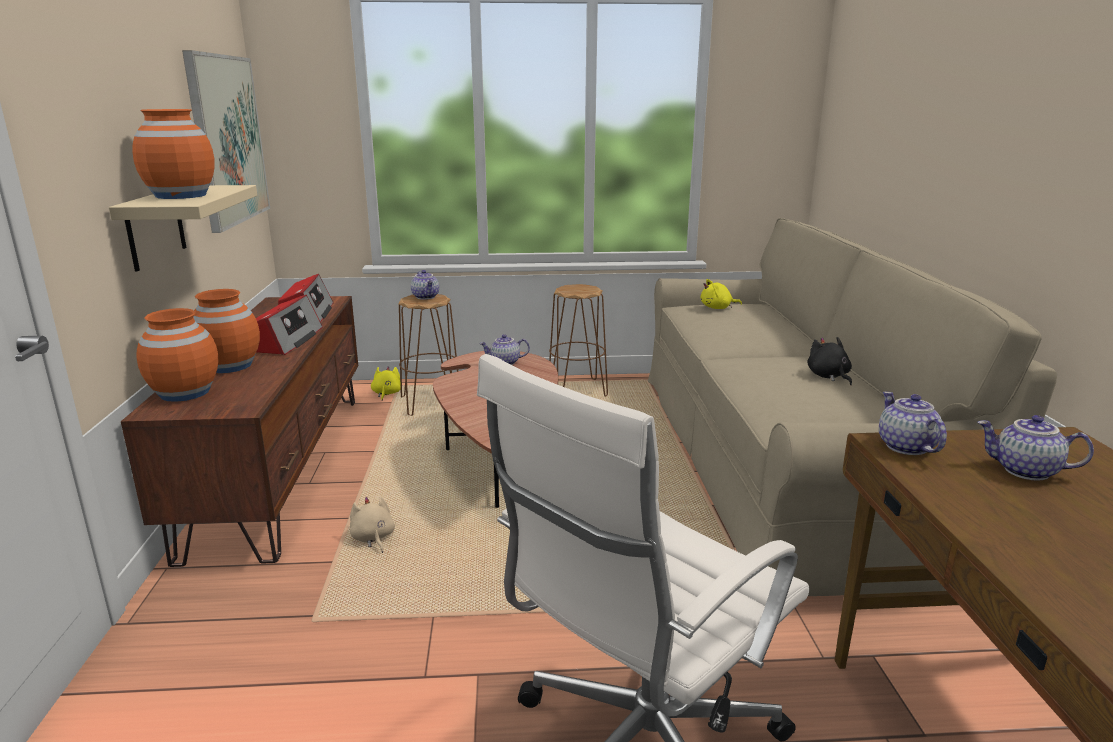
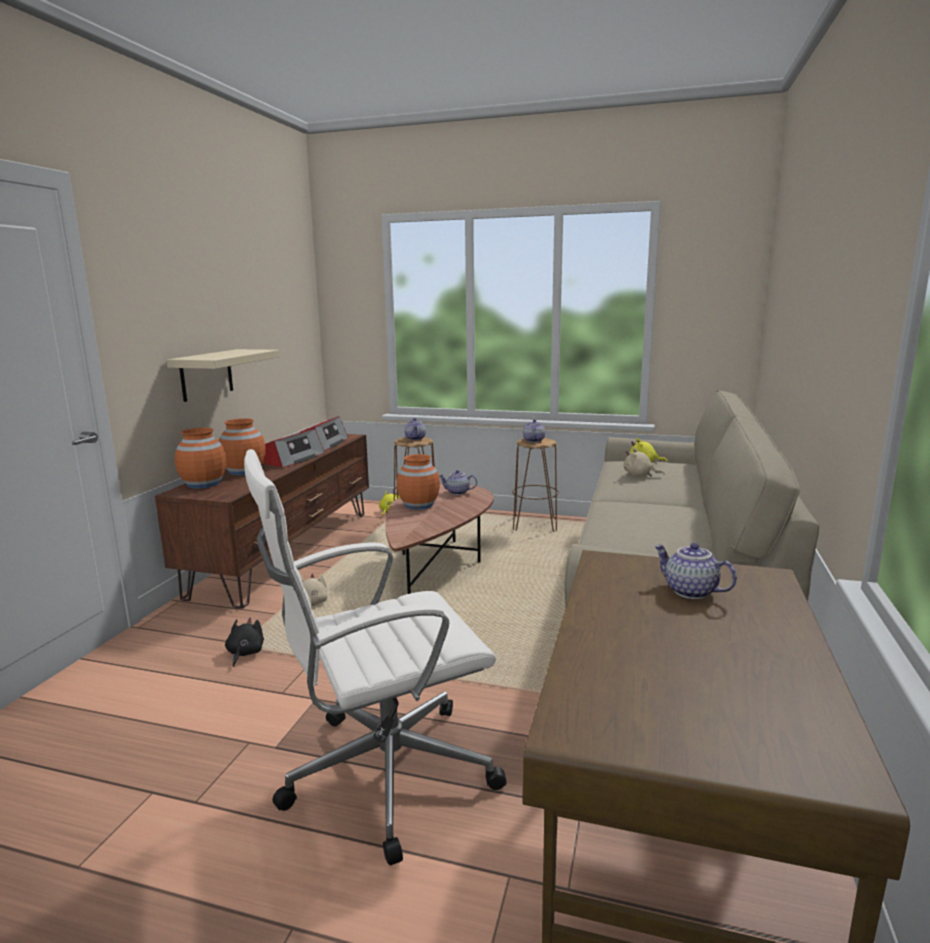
camera: 20 degrees right, 5 degrees down
orange vase [132,109,215,199] -> orange vase moved to [397,454,440,509]
picture [182,50,270,233] -> none
black plush toy [808,337,852,385] -> black plush toy moved to [225,618,264,667]
teapot [879,392,947,455] -> teapot moved to [523,419,545,442]
none -> beige plush toy [624,448,665,476]

